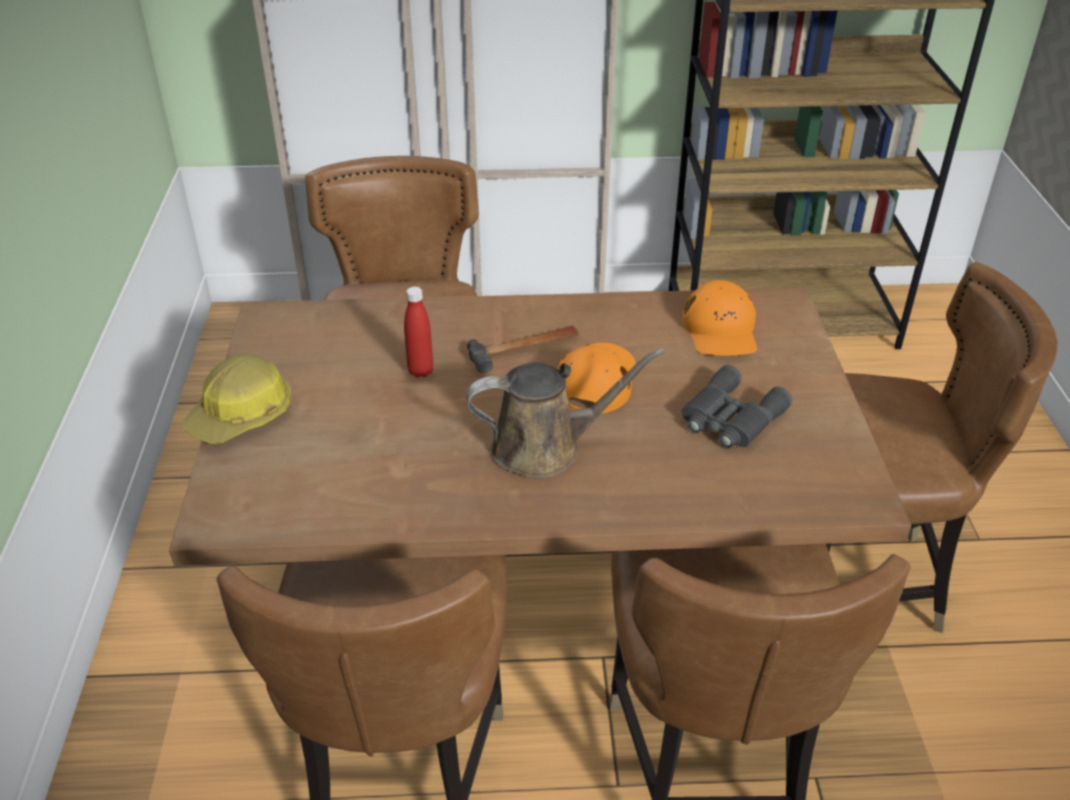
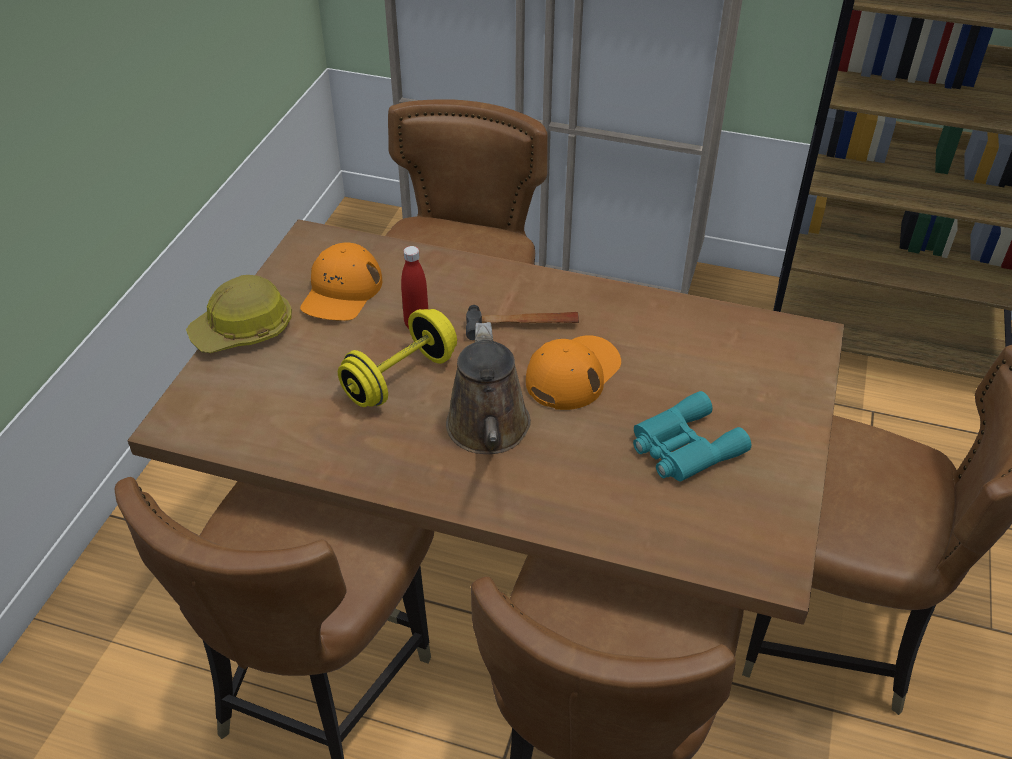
camera: 20 degrees right, 5 degrees up
brown watering can [466,348,665,479] -> brown watering can turned 75 degrees clockwise [446,322,531,454]
grey binoculars [681,365,792,448] -> turquoise binoculars [633,391,751,482]
orange cap [682,280,757,355] -> orange cap moved to [300,242,382,321]
none -> yellow dumbbell [338,309,457,407]

